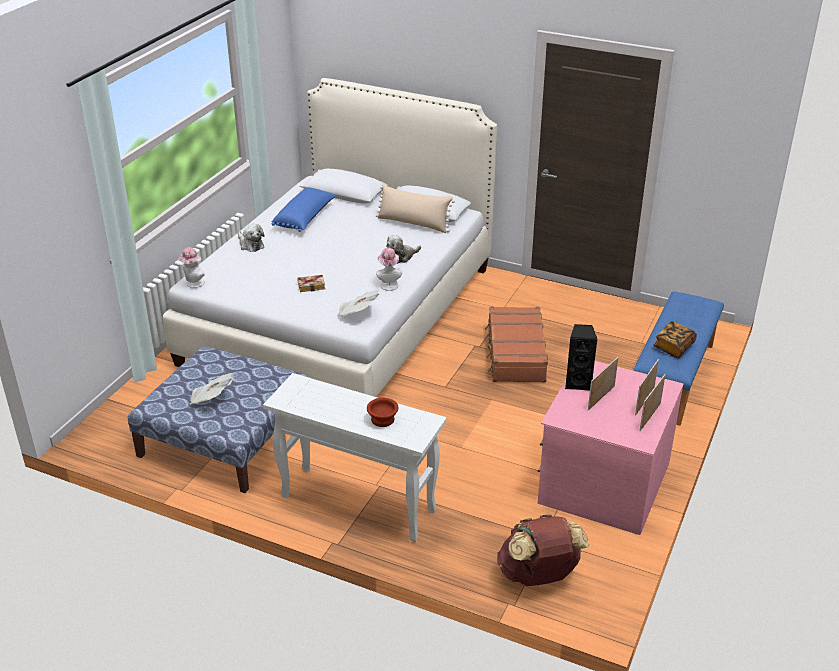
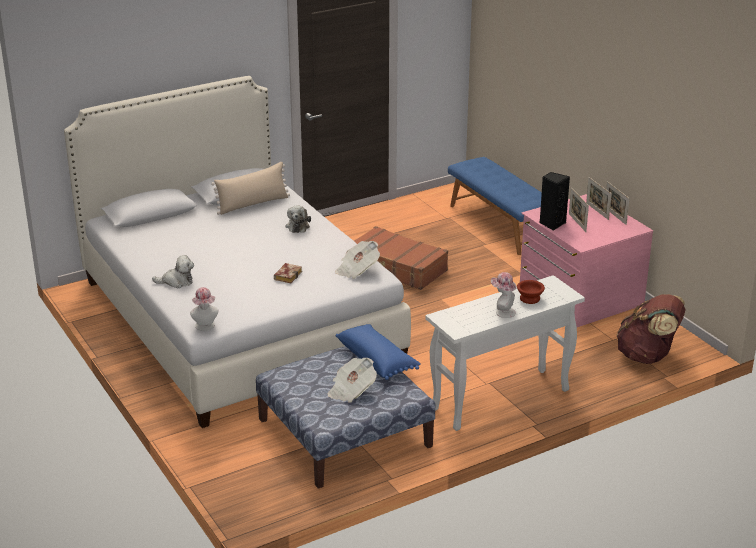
camera: 55 degrees left, 5 degrees down
blue pillow [272,187,336,232] -> blue pillow moved to [336,324,421,380]
hat [376,248,402,291] -> hat moved to [491,272,517,318]
book [654,321,697,358] -> none

